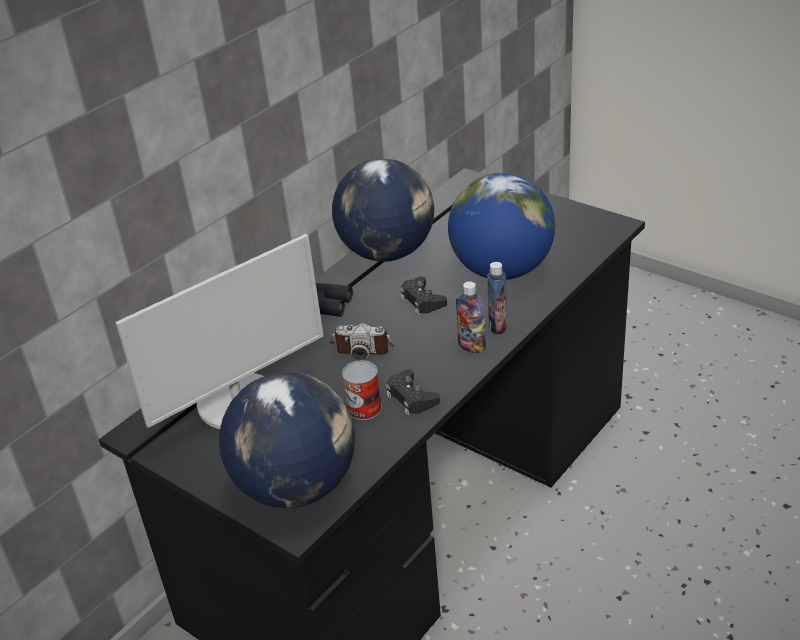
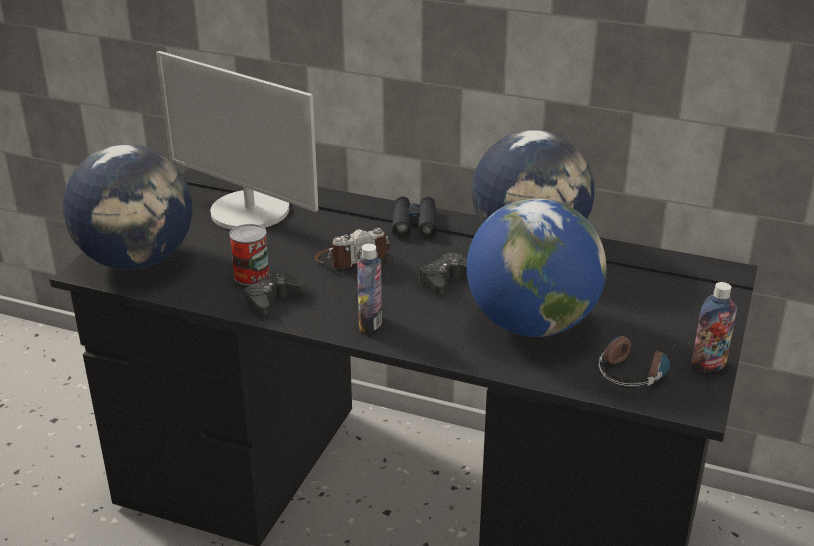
camera: 70 degrees right, 5 degrees down
camera [330,323,394,360] -> camera turned 105 degrees counterclockwise [314,228,391,269]
bottle [487,262,507,334] -> bottle moved to [691,282,737,373]
none -> headphones [598,336,672,388]

